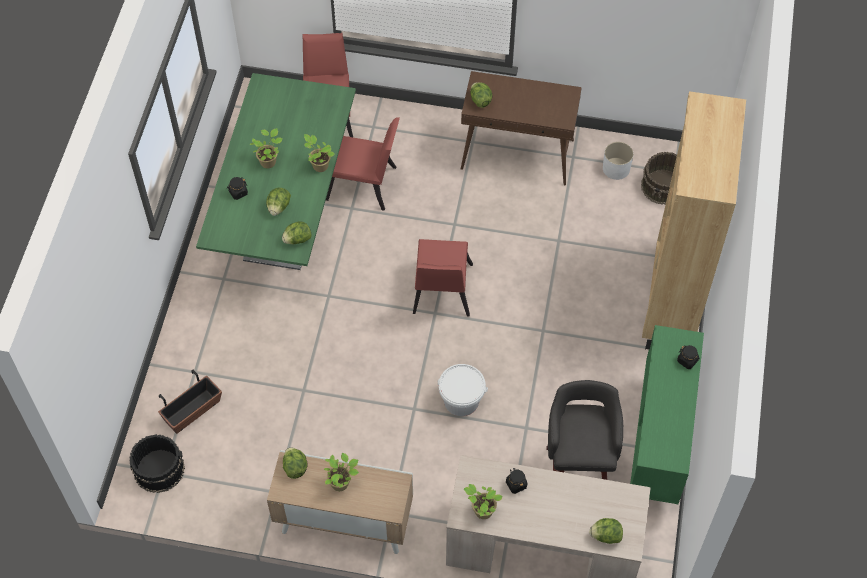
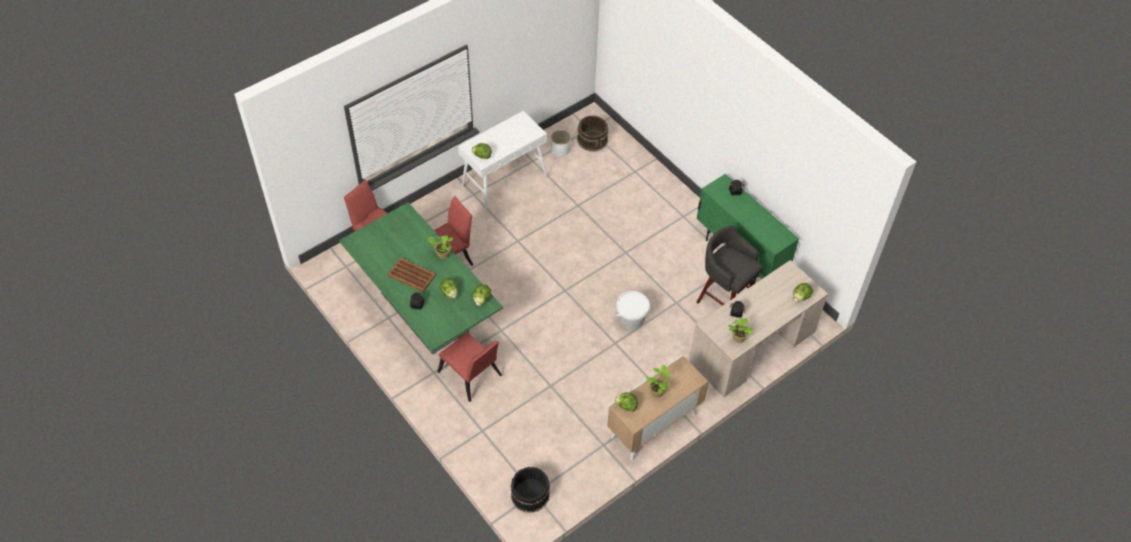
camera: 50 degrees left, 5 degrees down
planter [158,370,222,434] -> none
potted plant [250,128,283,168] -> brown tray [387,258,436,292]
red chair [413,239,473,317] -> red chair moved to [437,332,502,402]
brown console table [461,71,582,185] -> white console table [458,111,547,212]
brown bookcase [642,92,746,339] -> none

